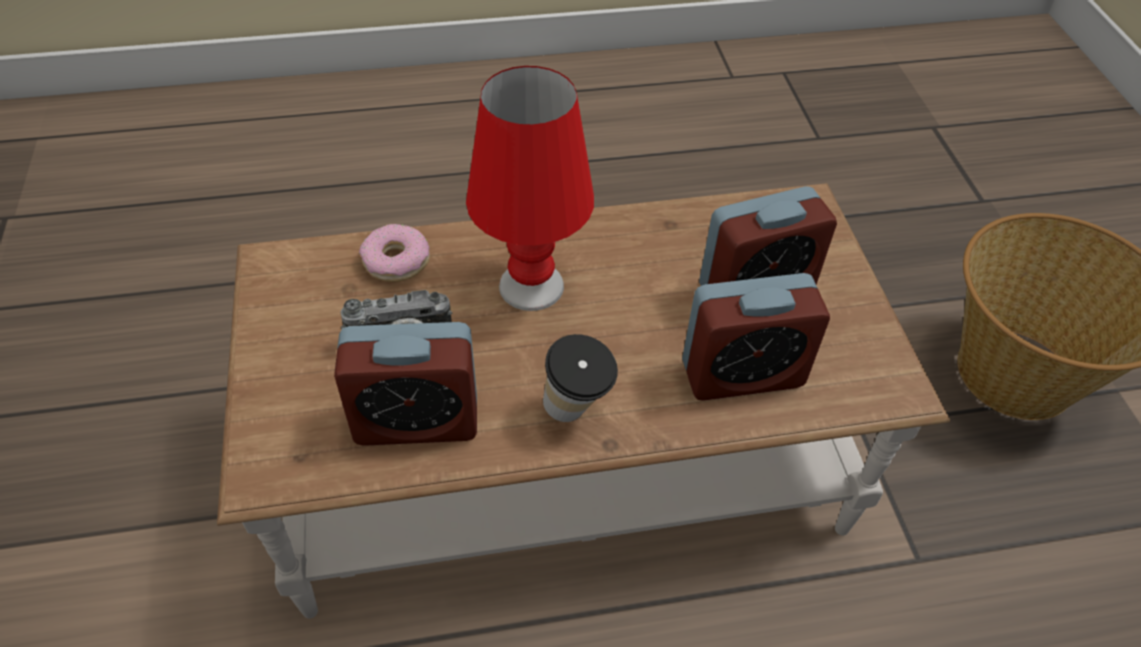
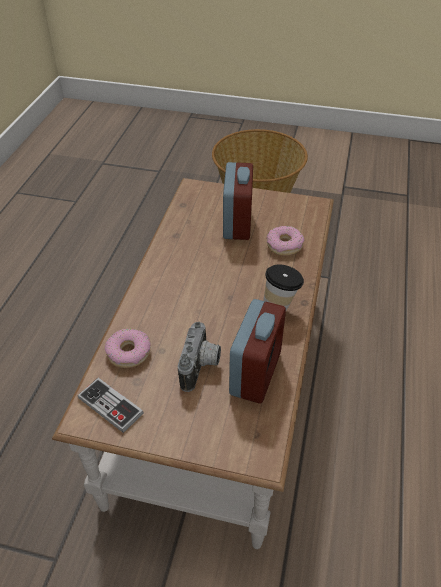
camera: 65 degrees left, 5 degrees down
red table lamp [466,66,594,311] -> none
alarm clock [682,273,830,401] -> donut [267,226,304,256]
none -> game controller [78,378,144,433]

